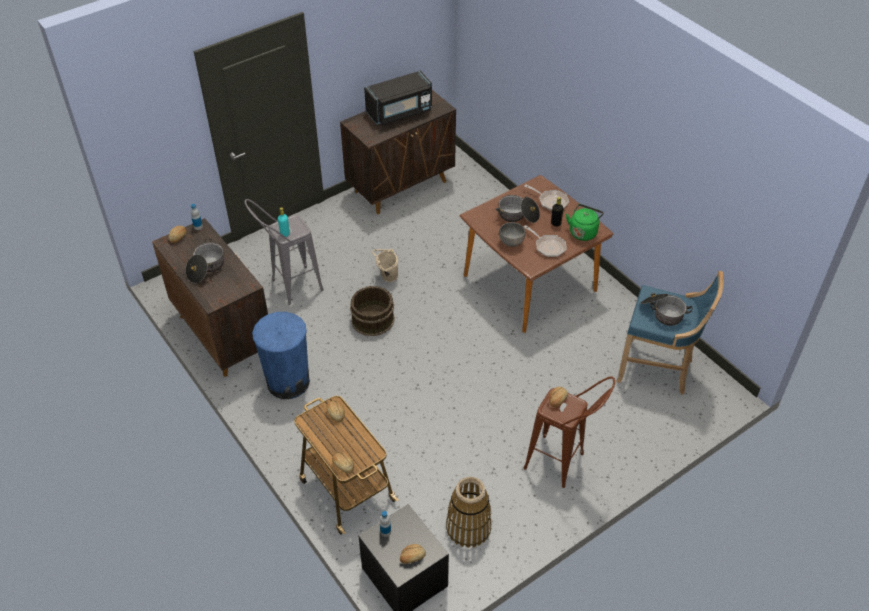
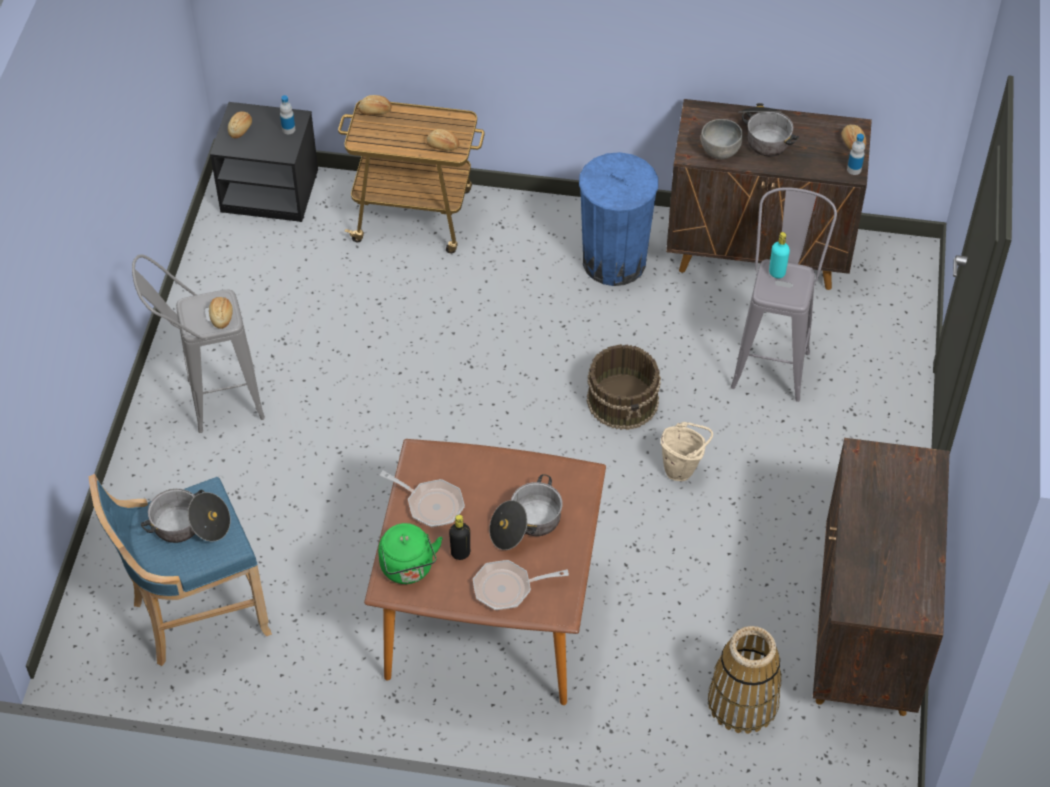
camera: 135 degrees right, 5 degrees up
black microwave [364,71,432,125] -> none
basket [446,477,492,548] -> basket moved to [708,626,782,734]
grey bowl [499,222,526,247] -> grey bowl moved to [701,119,743,159]
frying pan [524,225,567,257] -> frying pan turned 150 degrees counterclockwise [380,470,465,527]
brown stool [524,376,615,488] -> grey stool [132,254,265,433]

